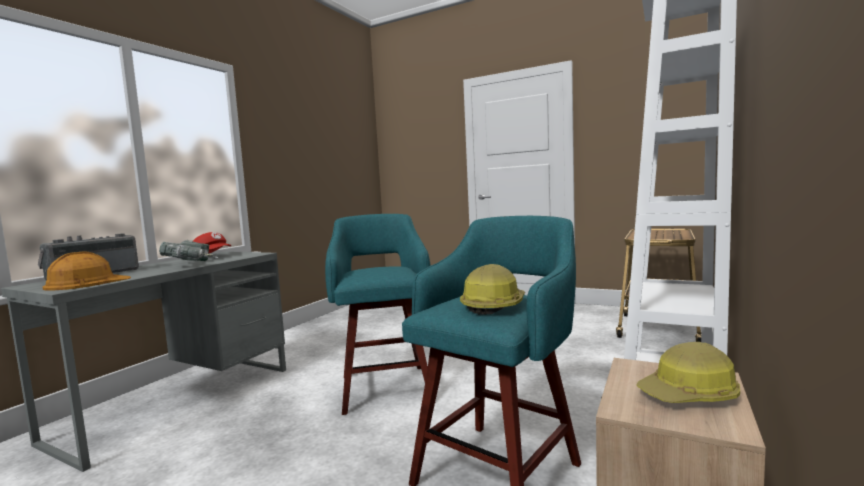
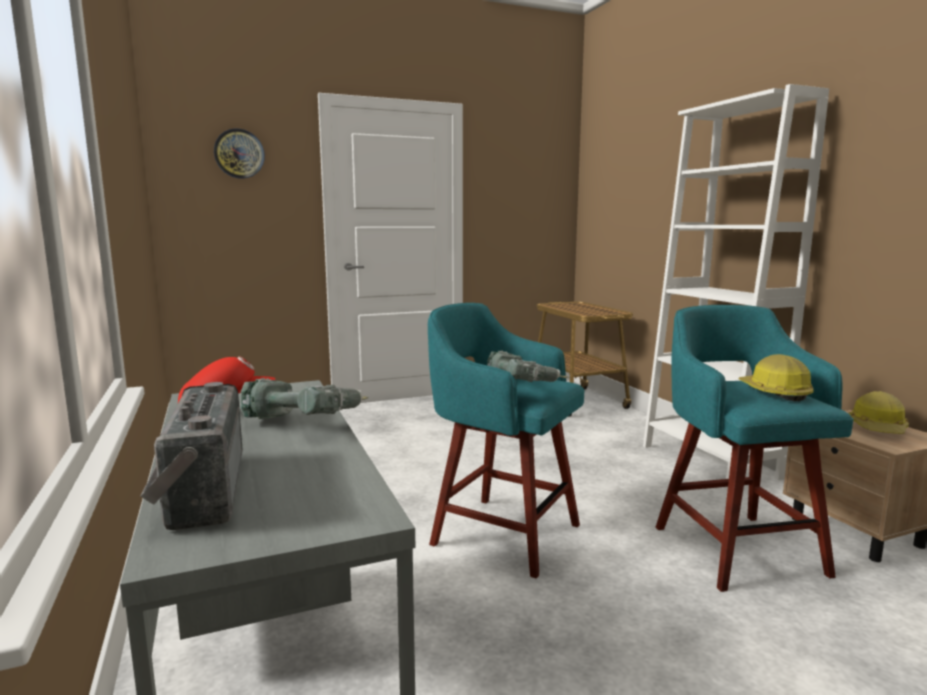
camera: 50 degrees left, 5 degrees up
orange hard hat [42,251,131,291] -> none
none -> wall clock [214,128,265,179]
none -> power drill [487,351,568,382]

